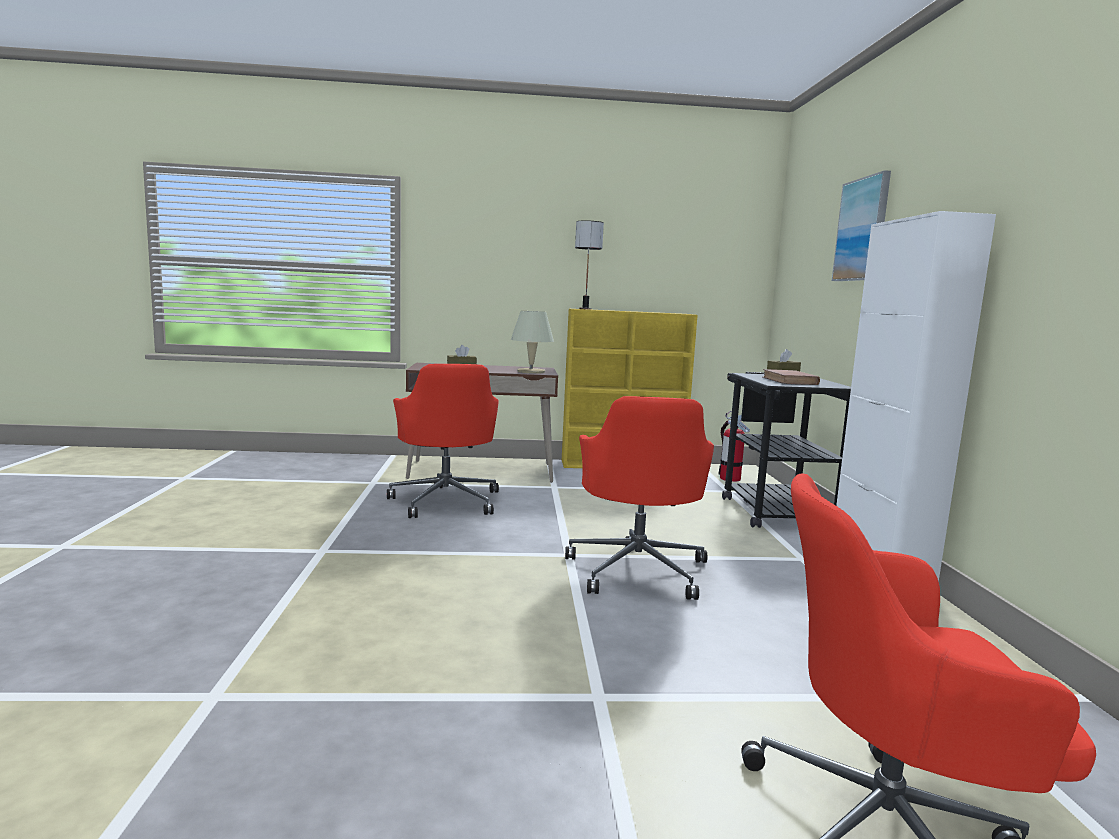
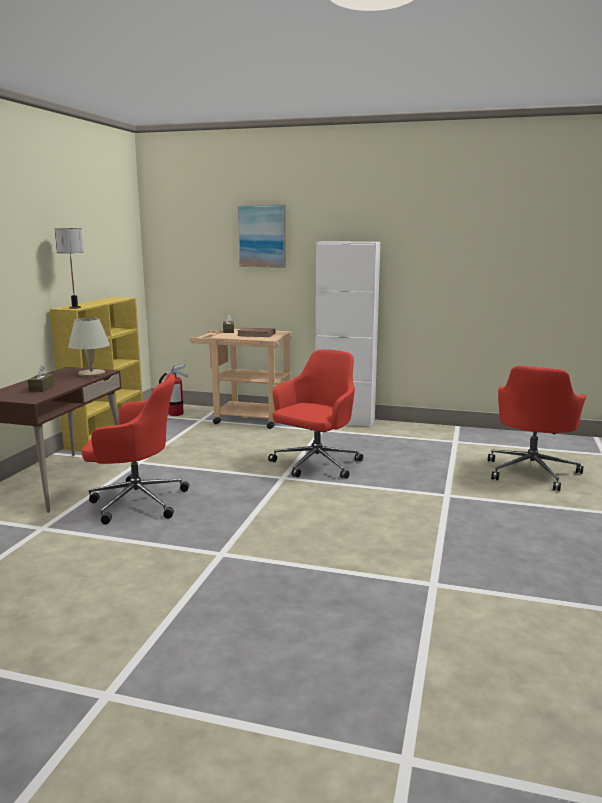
camera: 70 degrees left, 5 degrees up
red office chair [565,396,714,600] -> red office chair turned 75 degrees counterclockwise [268,349,363,479]
black cart [722,372,851,528] -> beige cart [189,329,292,429]

